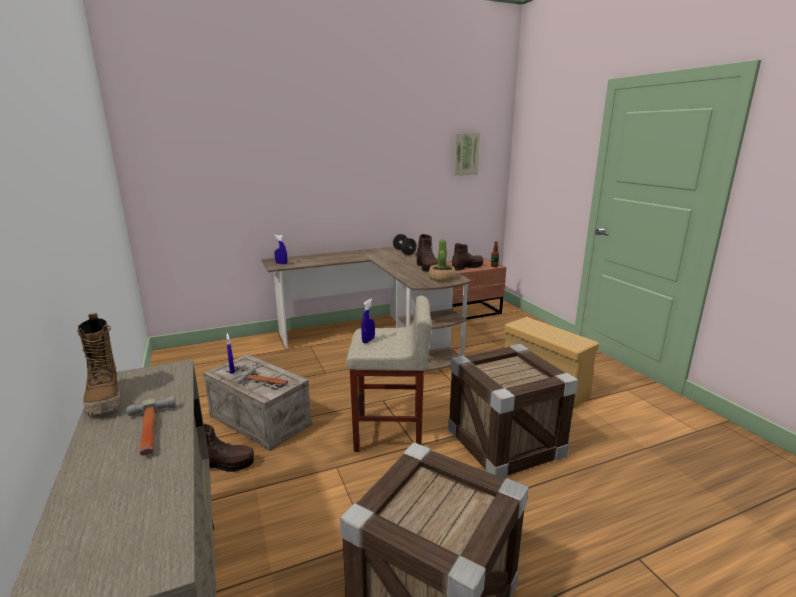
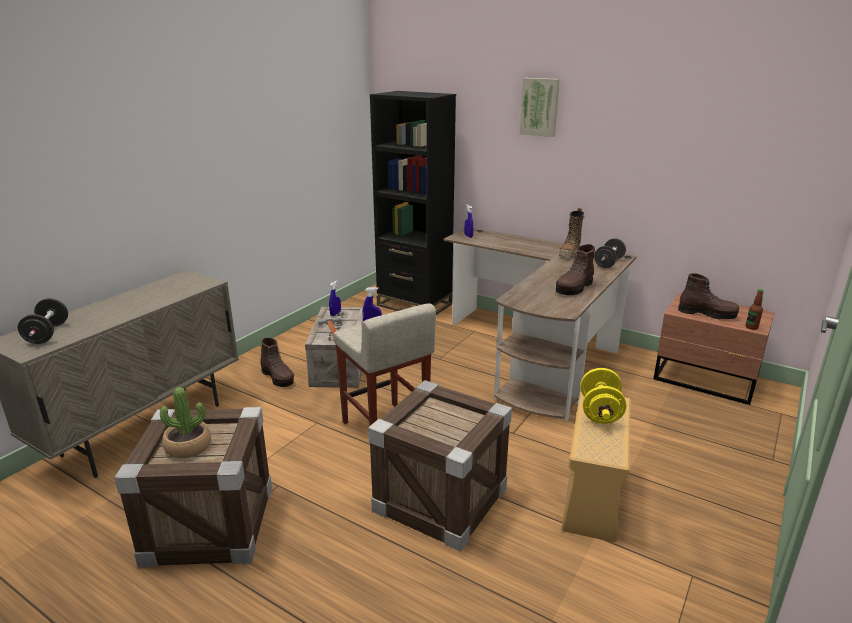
camera: 55 degrees right, 5 degrees up
boot [77,313,121,416] -> boot moved to [559,208,584,258]
hammer [126,396,176,455] -> none
potted plant [429,239,456,282] -> potted plant moved to [160,387,211,458]
picture [453,133,480,175] -> picture moved to [519,78,560,137]
none -> black dumbbell [18,298,68,344]
none -> black bookcase [370,91,456,315]
none -> yellow dumbbell [580,368,626,424]

